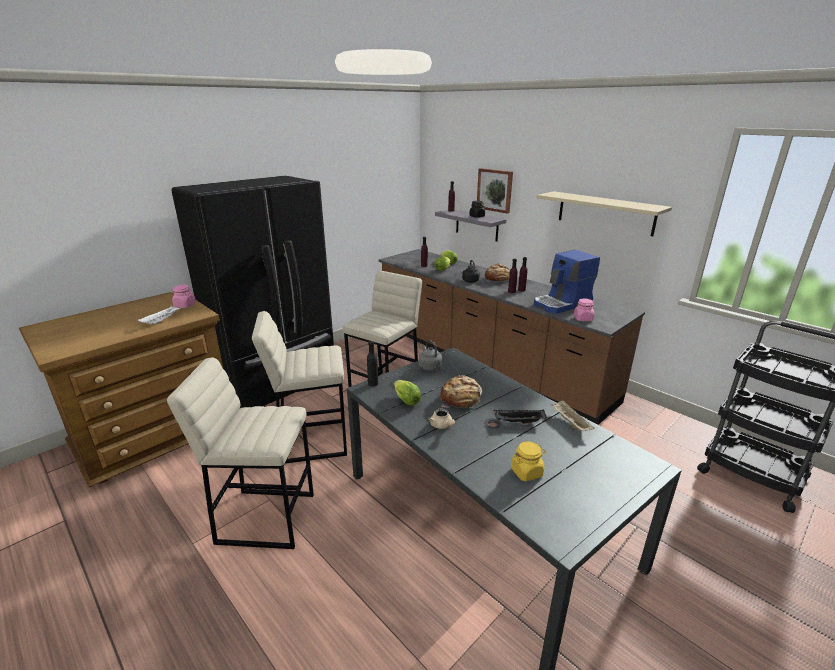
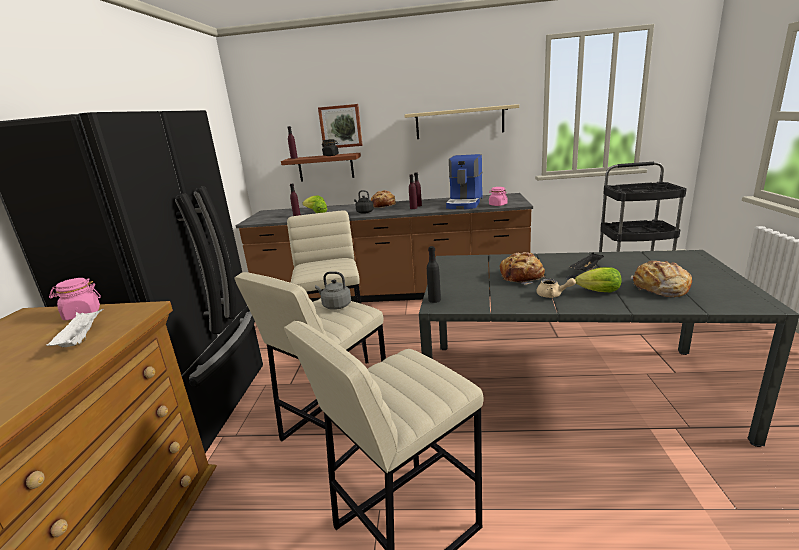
camera: 40 degrees left, 5 degrees down
lettuce [394,380,421,405] -> lettuce moved to [575,267,622,292]
grey kettle [419,340,442,371] -> grey kettle moved to [315,271,351,310]
grey shelf [435,210,506,242] -> brown shelf [281,153,361,182]
yellow jar [511,442,546,482] -> bread [631,261,692,297]
beige tray [552,400,595,431] -> none

